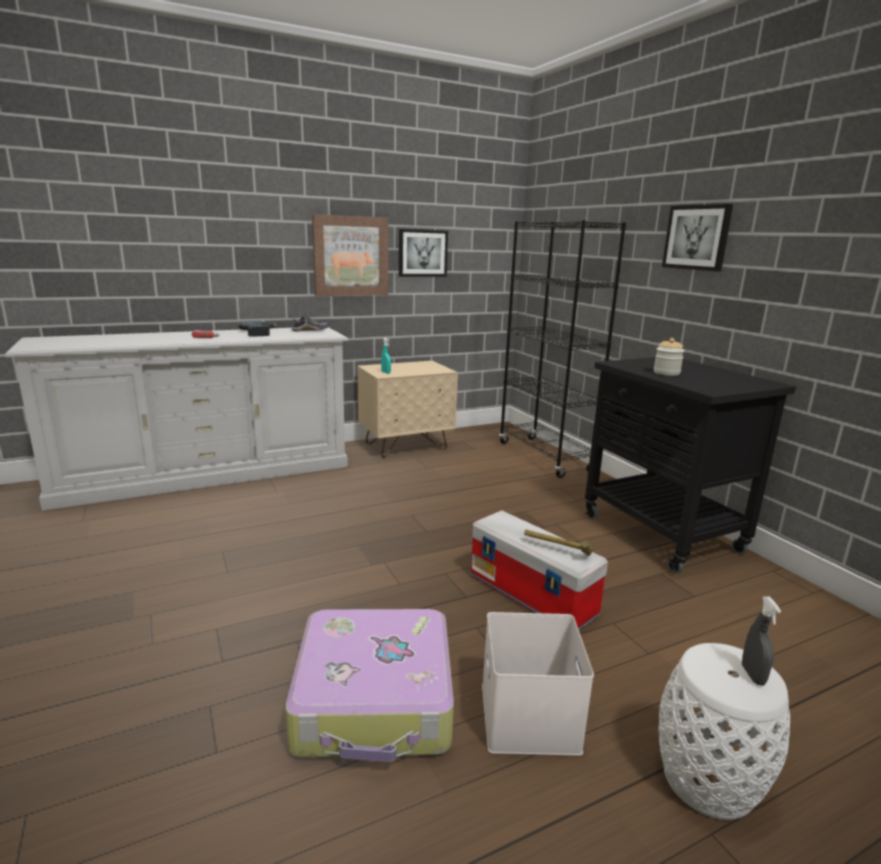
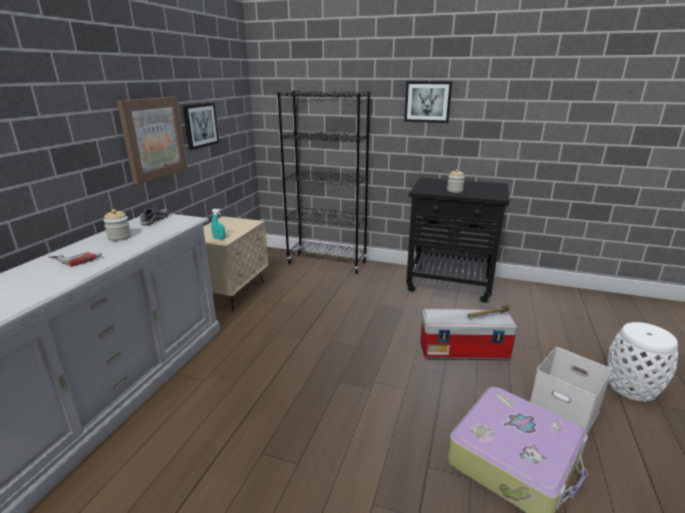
camera: 45 degrees left, 5 degrees up
power drill [239,322,278,337] -> jar [103,209,131,241]
grey spray bottle [742,596,781,686] -> none

